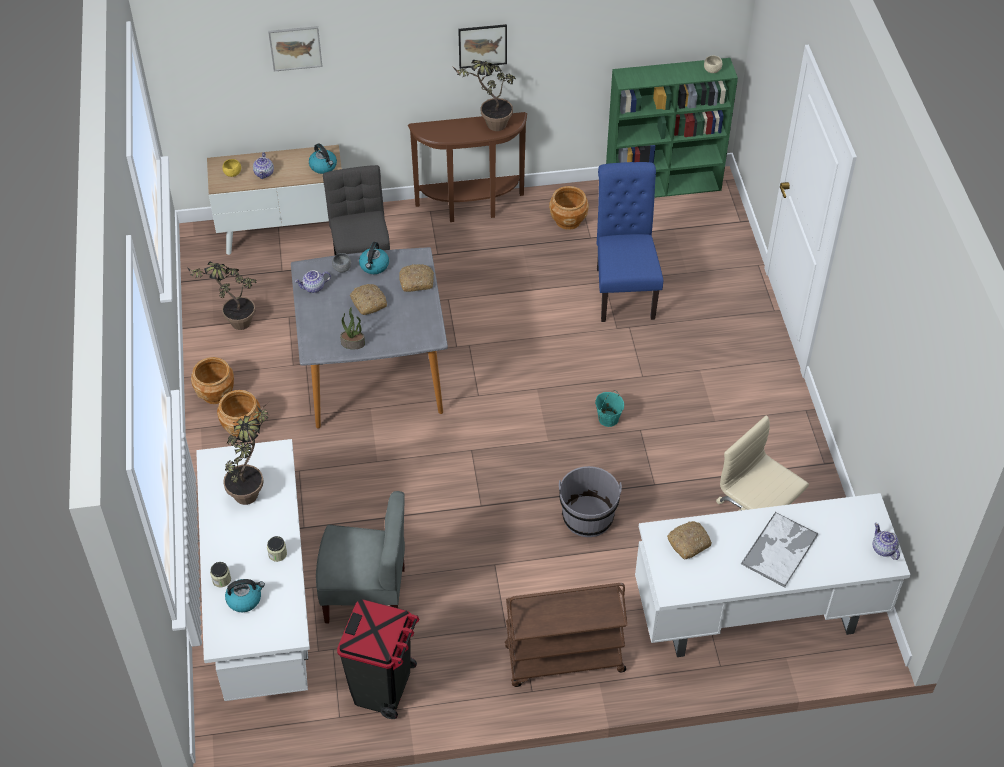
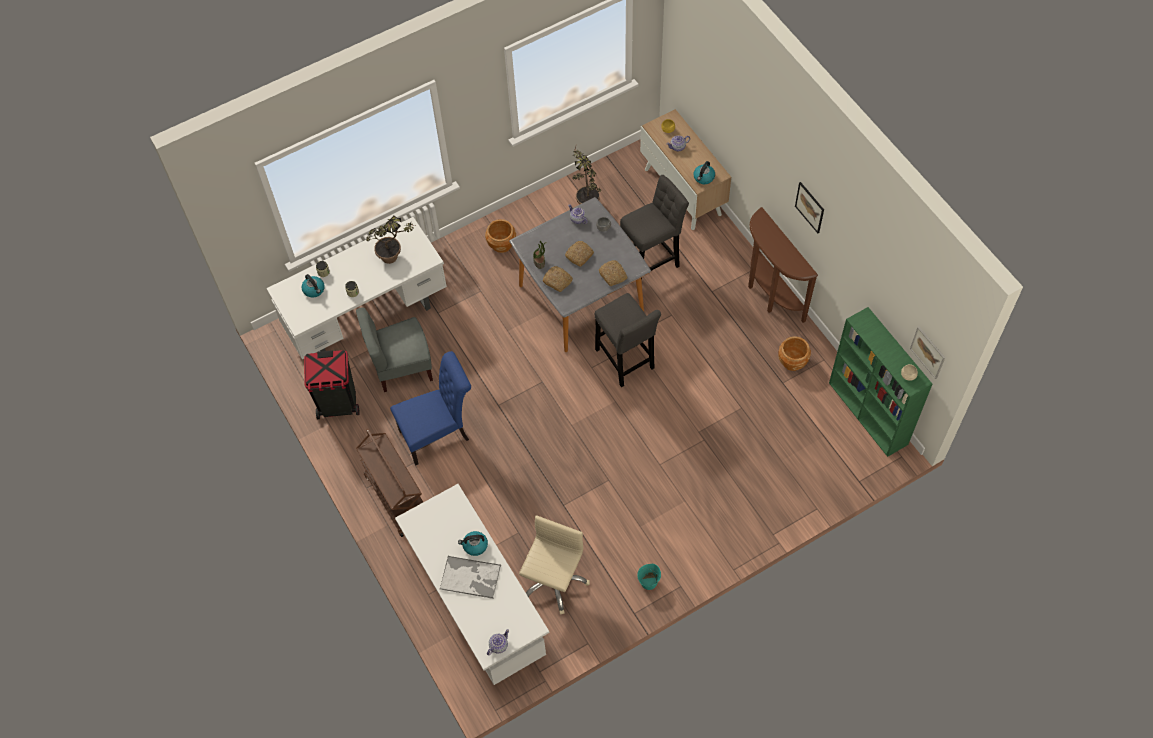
camera: 70 degrees right, 10 degrees up
brown planter [191,357,234,404] -> none
picture [268,26,323,71] -> picture moved to [910,327,945,379]
grey chair [316,491,405,623] -> grey chair turned 90 degrees clockwise [356,308,433,392]
kettle [359,242,389,274] -> kettle moved to [458,531,488,556]
potted plant [451,60,516,131] -> none
grey bucket [559,466,622,537] -> none
turquoise bucket [595,390,624,427] -> turquoise bucket moved to [637,564,661,590]
blue chair [597,162,663,322] -> blue chair moved to [390,351,471,466]
bread [667,521,712,559] -> bread moved to [542,266,573,292]
none -> grey stool [595,293,661,387]

